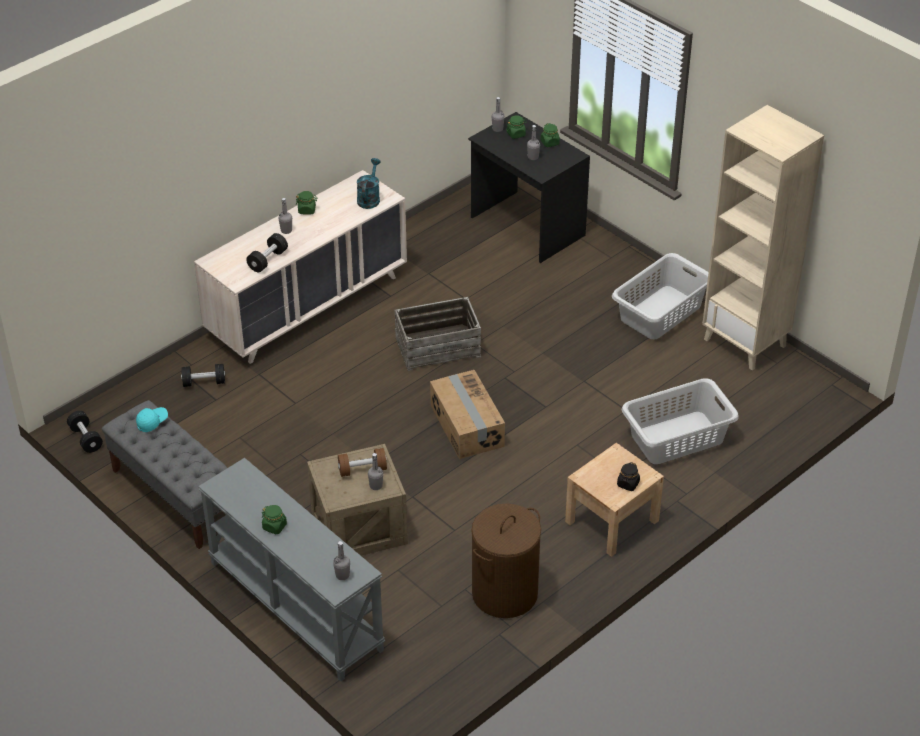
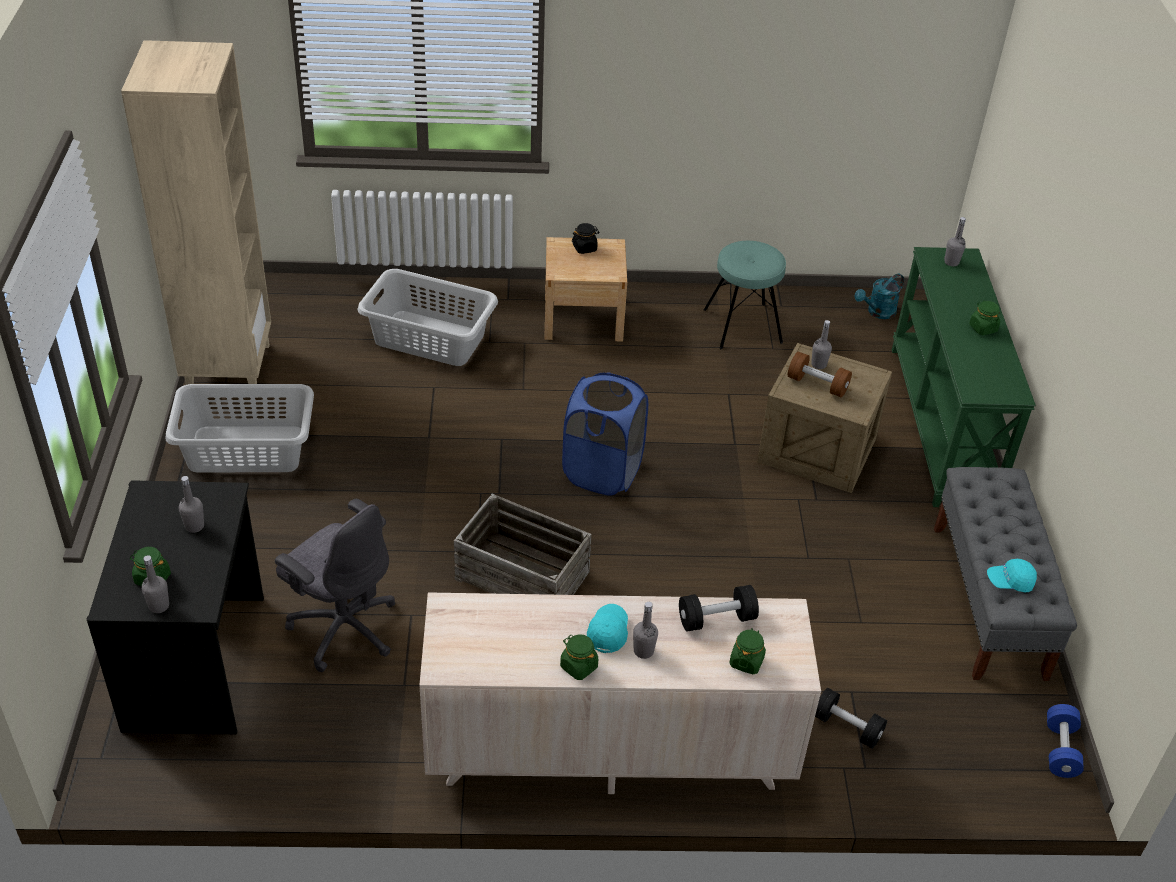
camera: 140 degrees left, 0 degrees up
black dumbbell [67,411,103,453] -> blue dumbbell [1047,704,1084,778]
grey console table [198,458,385,681] -> green console table [892,247,1036,507]
turquoise watering can [357,158,381,209] -> turquoise watering can moved to [855,274,904,319]
cardboard box [430,370,505,459] -> blue laundry basket [562,372,648,496]
brown laundry basket [471,504,541,618] -> turquoise stool [703,241,786,349]
green jar [541,123,560,147] -> green jar moved to [729,628,766,674]
none -> grey office chair [275,499,395,672]
none -> turquoise cap [587,604,628,653]

